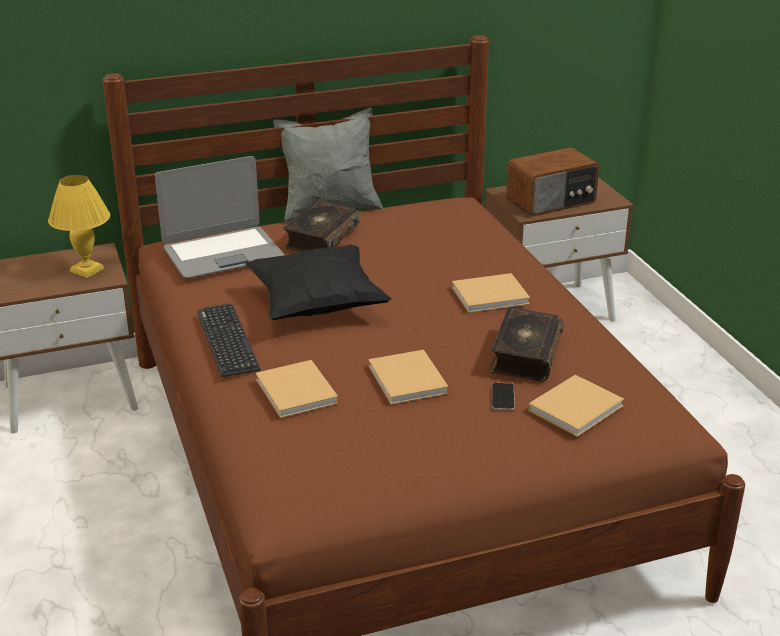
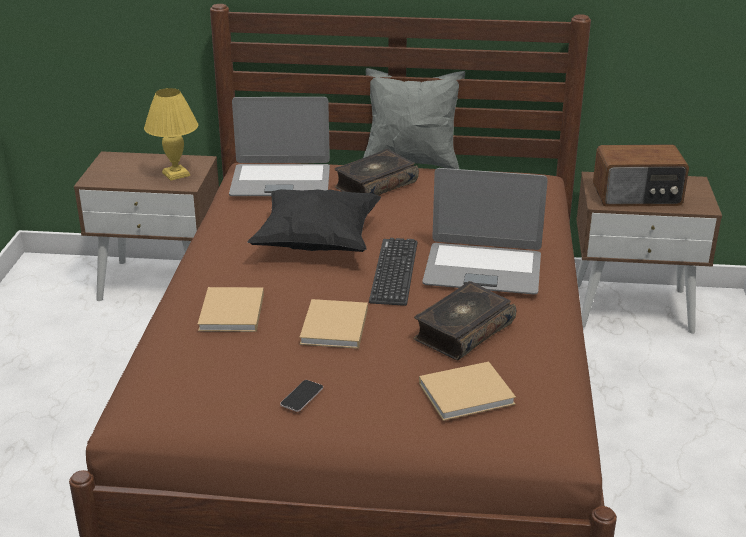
camera: 25 degrees right, 0 degrees up
keyboard [197,303,261,377] -> keyboard moved to [369,238,418,306]
beige book [452,273,530,313] -> laptop [422,168,548,294]
phone [492,383,515,410] -> phone moved to [280,380,323,412]

